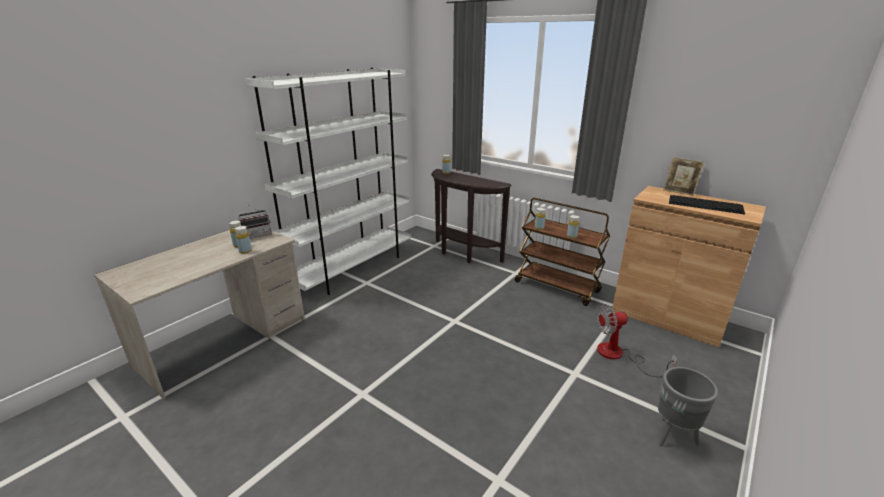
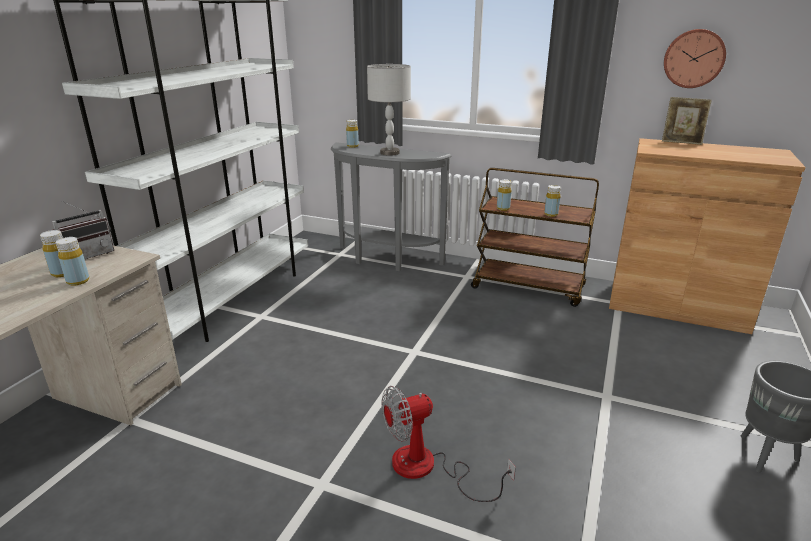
camera: 15 degrees left, 0 degrees up
brown console table [431,169,511,263] -> grey console table [331,142,452,271]
fan [597,304,678,377] -> fan moved to [382,386,516,502]
keyboard [669,195,745,214] -> none
none -> grey table lamp [367,64,411,156]
none -> wall clock [664,29,726,88]

